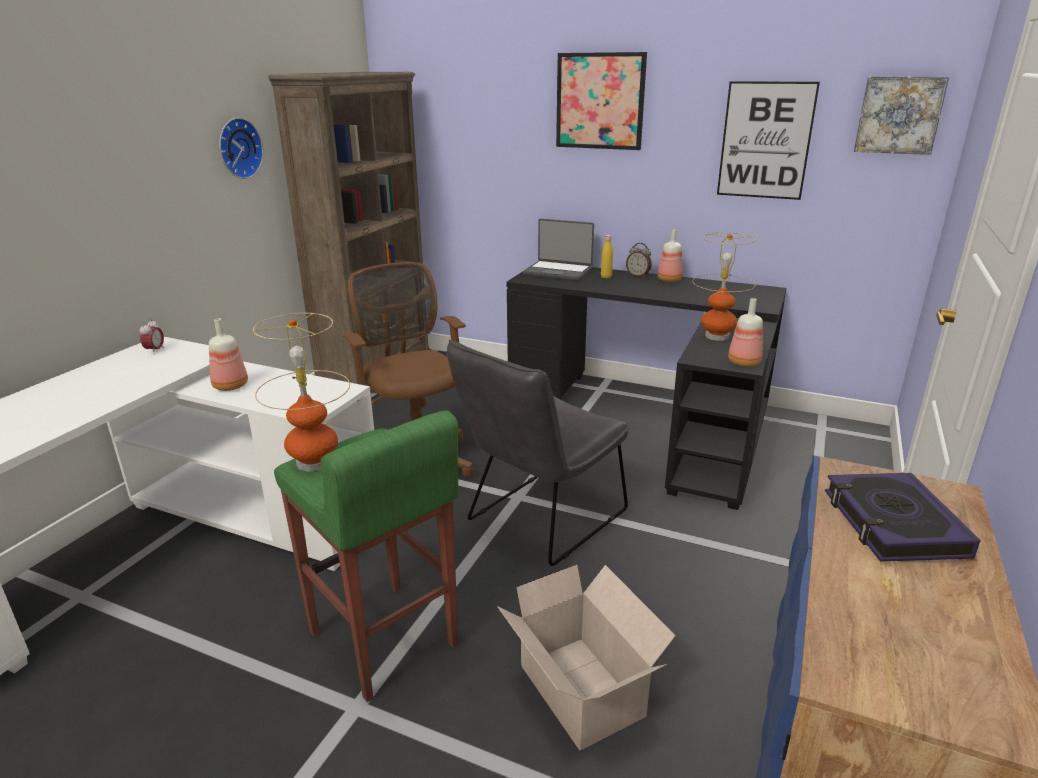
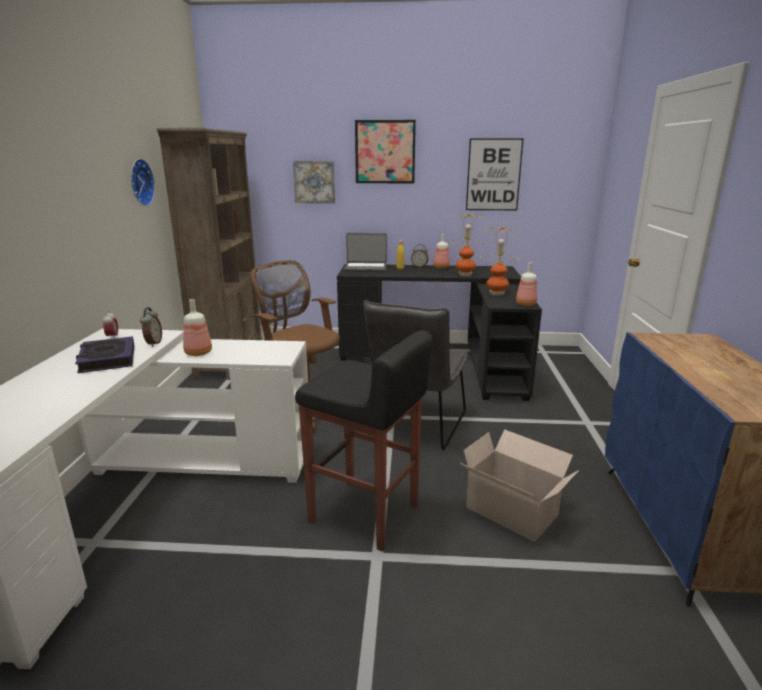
camera: 20 degrees left, 5 degrees down
table lamp [253,313,350,472] -> table lamp moved to [450,214,485,276]
green stool [274,410,459,702] -> black stool [295,330,433,552]
book [825,473,981,562] -> book moved to [75,336,135,373]
picture [854,76,949,155] -> picture moved to [293,161,335,203]
none -> alarm clock [140,307,162,347]

